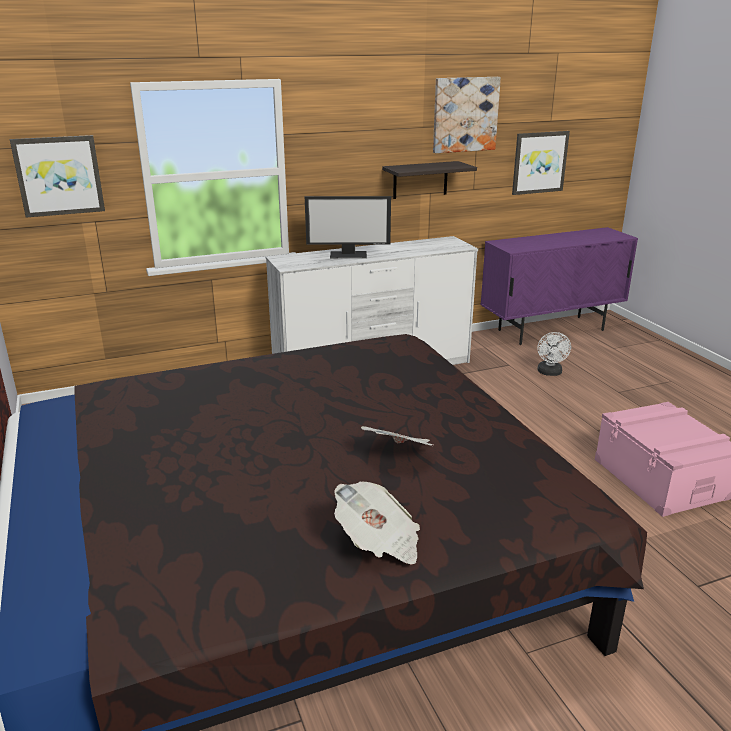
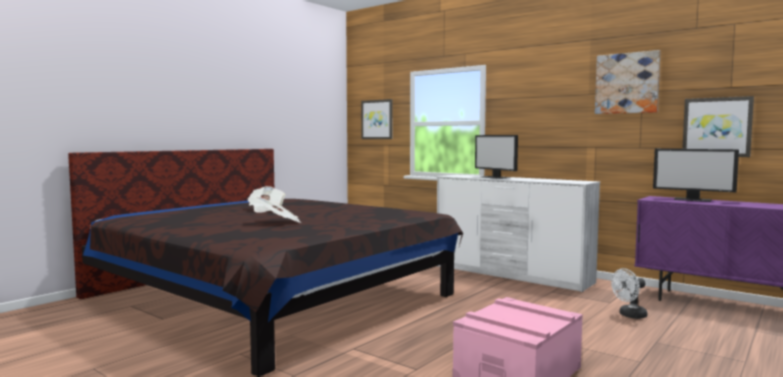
camera: 60 degrees right, 20 degrees down
newspaper [334,482,420,564] -> newspaper moved to [247,186,285,213]
shelf [382,161,477,199] -> none
none -> monitor [653,149,739,202]

